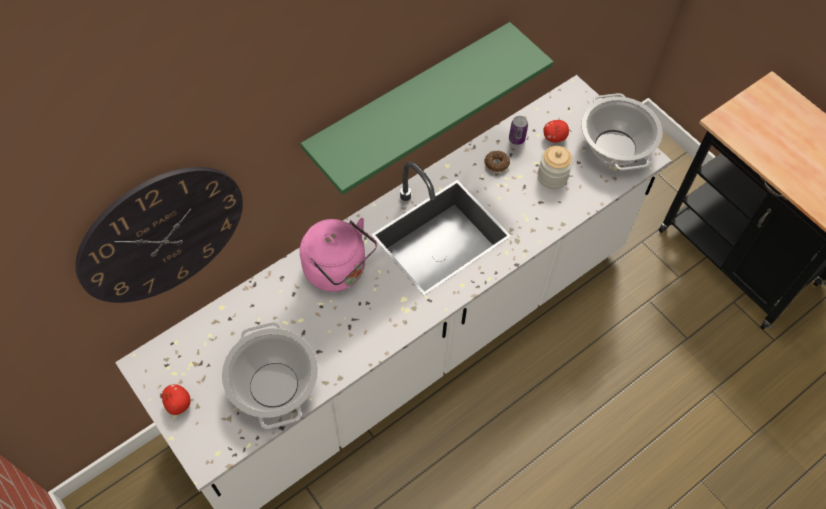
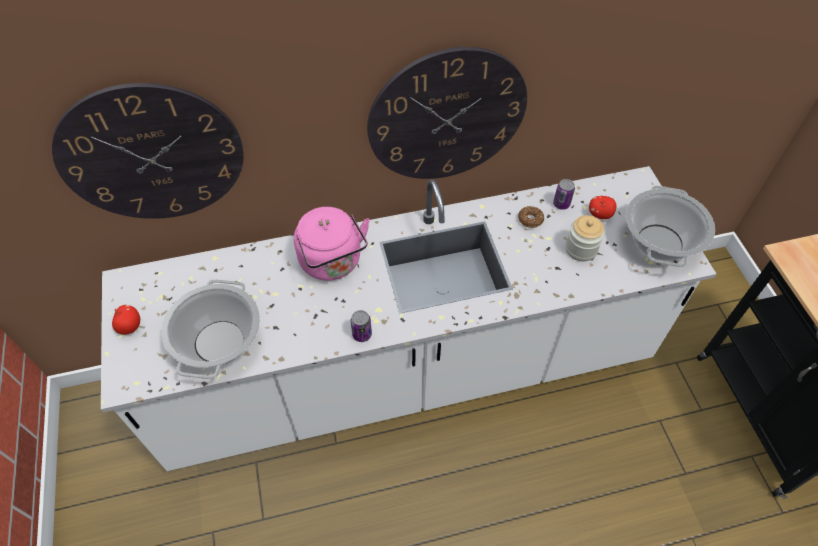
camera: 25 degrees right, 5 degrees down
green shelf [300,22,554,195] -> wall clock [367,47,527,179]
none -> can [351,310,372,342]

